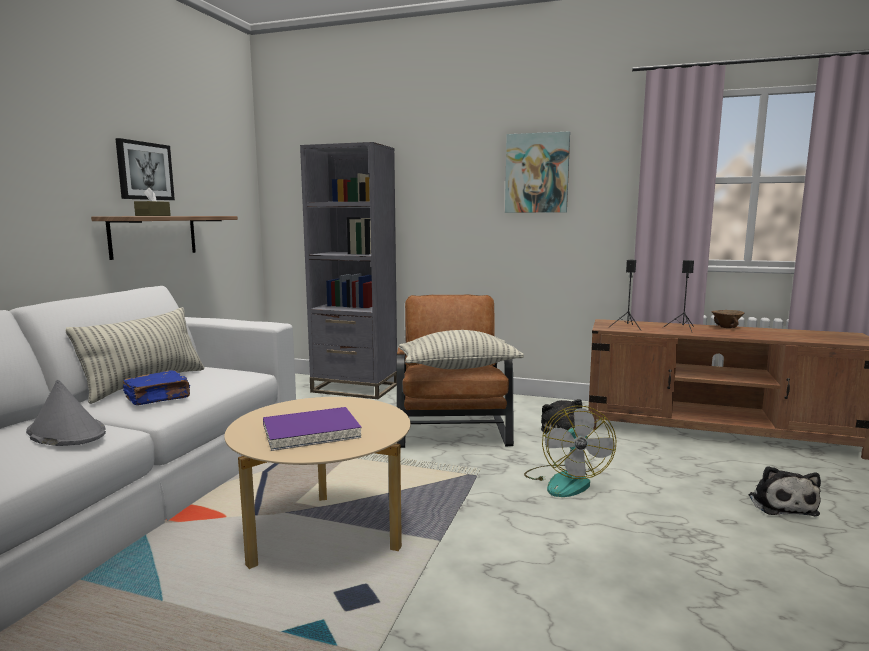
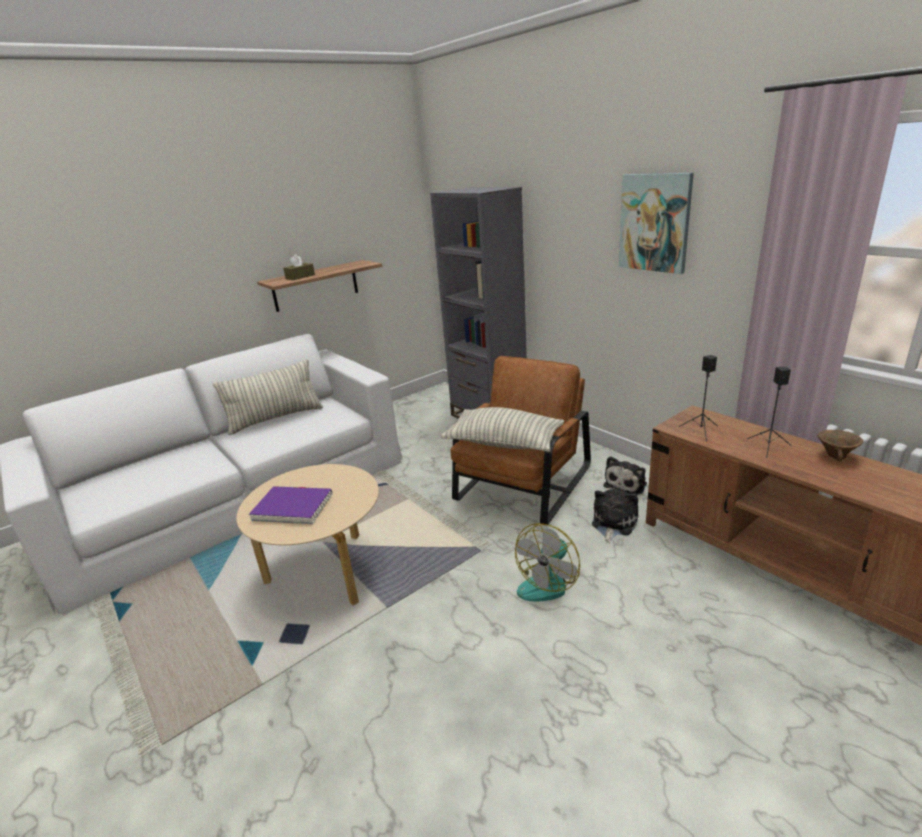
camera: 35 degrees right, 15 degrees up
grey hat [26,379,106,446] -> none
picture [115,138,175,200] -> none
blue book [123,370,190,405] -> none
plush toy [749,466,821,516] -> plush toy moved to [604,456,647,495]

